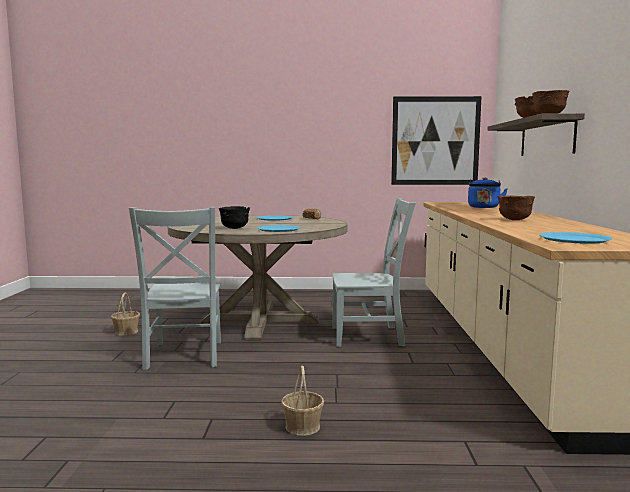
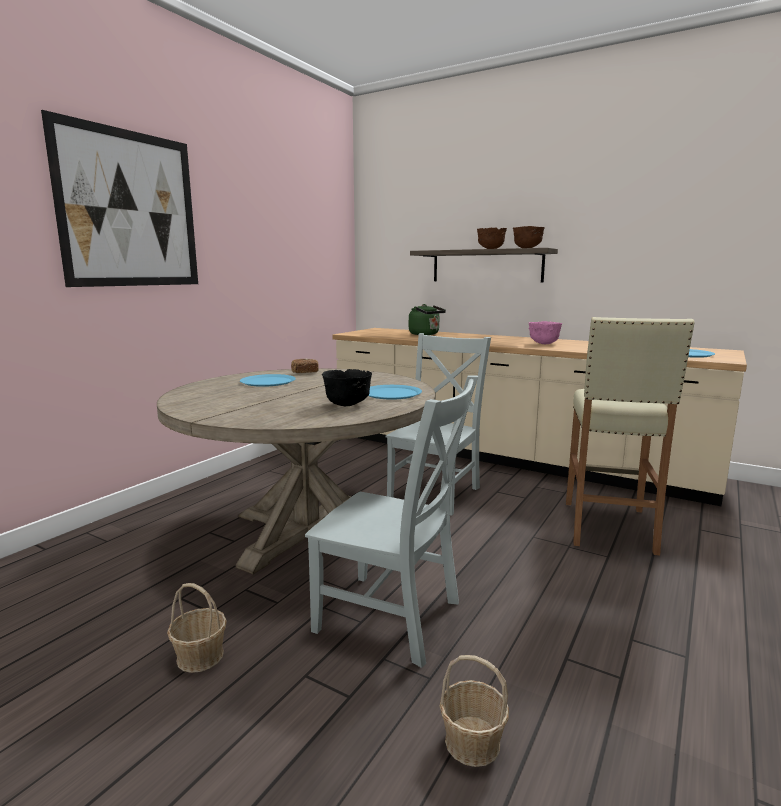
camera: 60 degrees left, 5 degrees up
basket [281,365,324,436] -> basket moved to [439,655,509,767]
picture [391,96,482,185] -> picture moved to [41,110,198,287]
blue kettle [468,177,508,208] -> green kettle [409,304,446,335]
brown bowl [497,195,535,220] -> pink bowl [528,321,563,344]
none -> beige stool [566,317,695,555]

